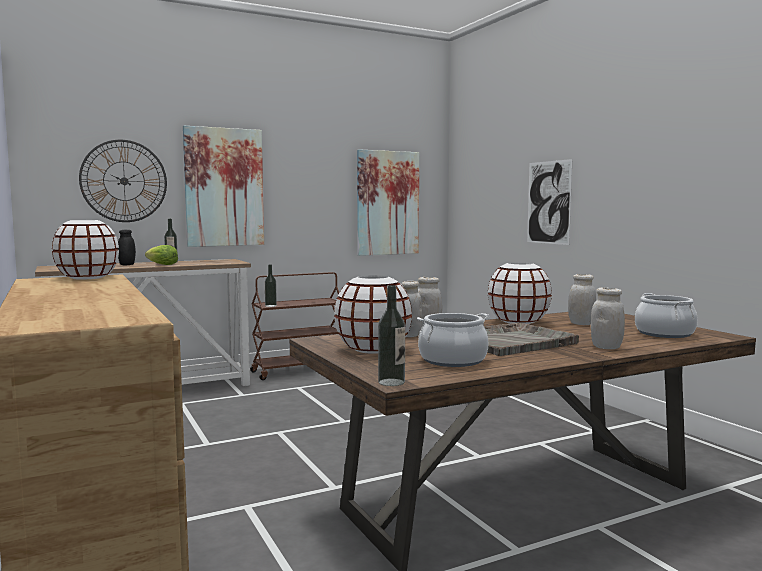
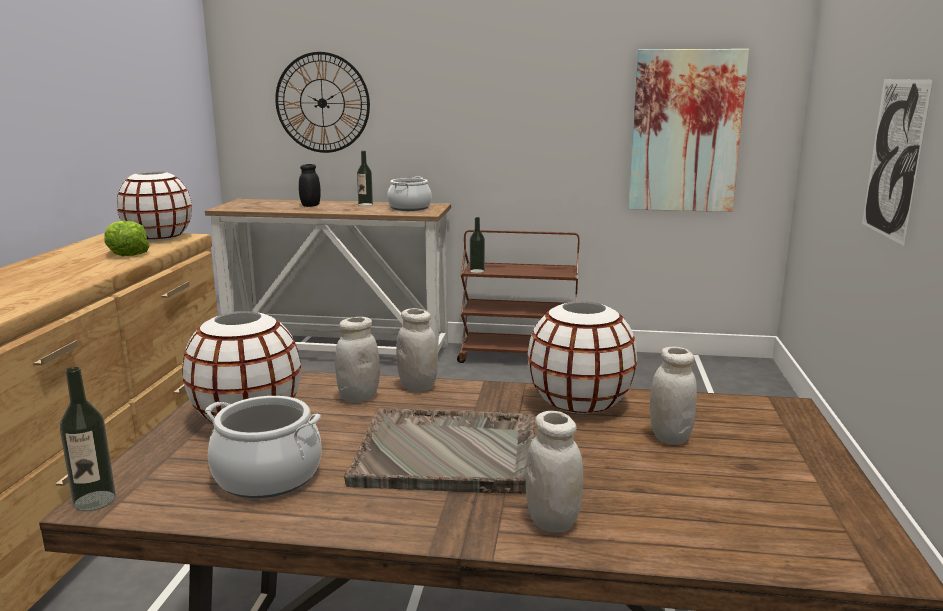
camera: 35 degrees right, 10 degrees up
lettuce [145,245,178,265] -> lettuce moved to [104,221,150,256]
picture [183,126,264,247] -> none
cooking pot [635,293,698,338] -> cooking pot moved to [387,176,432,211]

